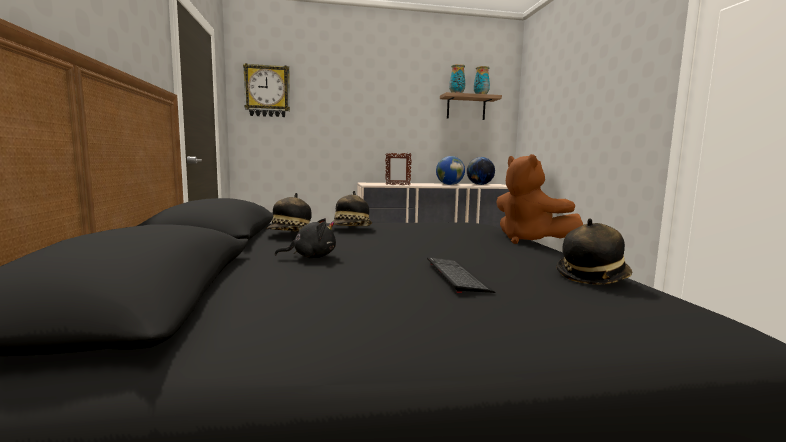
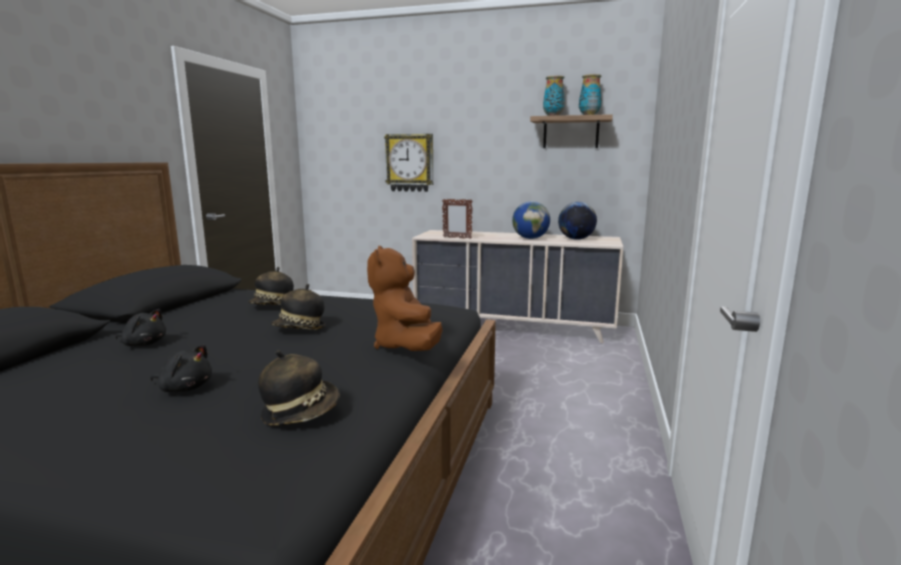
camera: 25 degrees right, 5 degrees up
wall clock [243,63,290,117] -> wall clock moved to [384,134,433,192]
hat [266,193,312,232] -> hat moved to [271,284,326,330]
keyboard [427,257,496,293] -> black plush toy [150,344,212,392]

